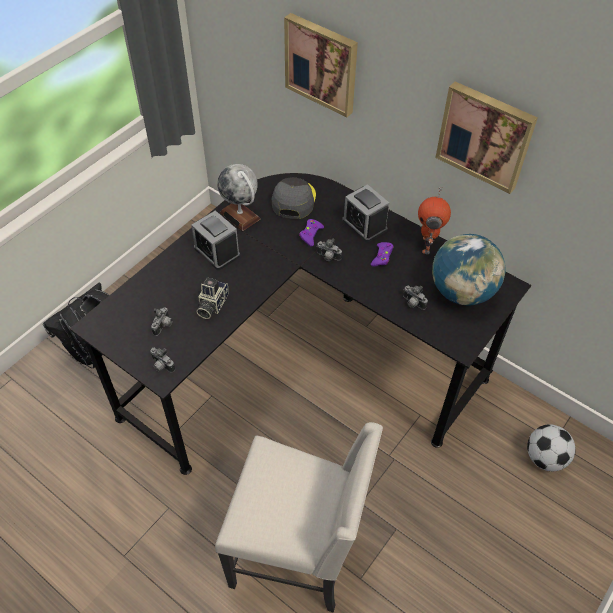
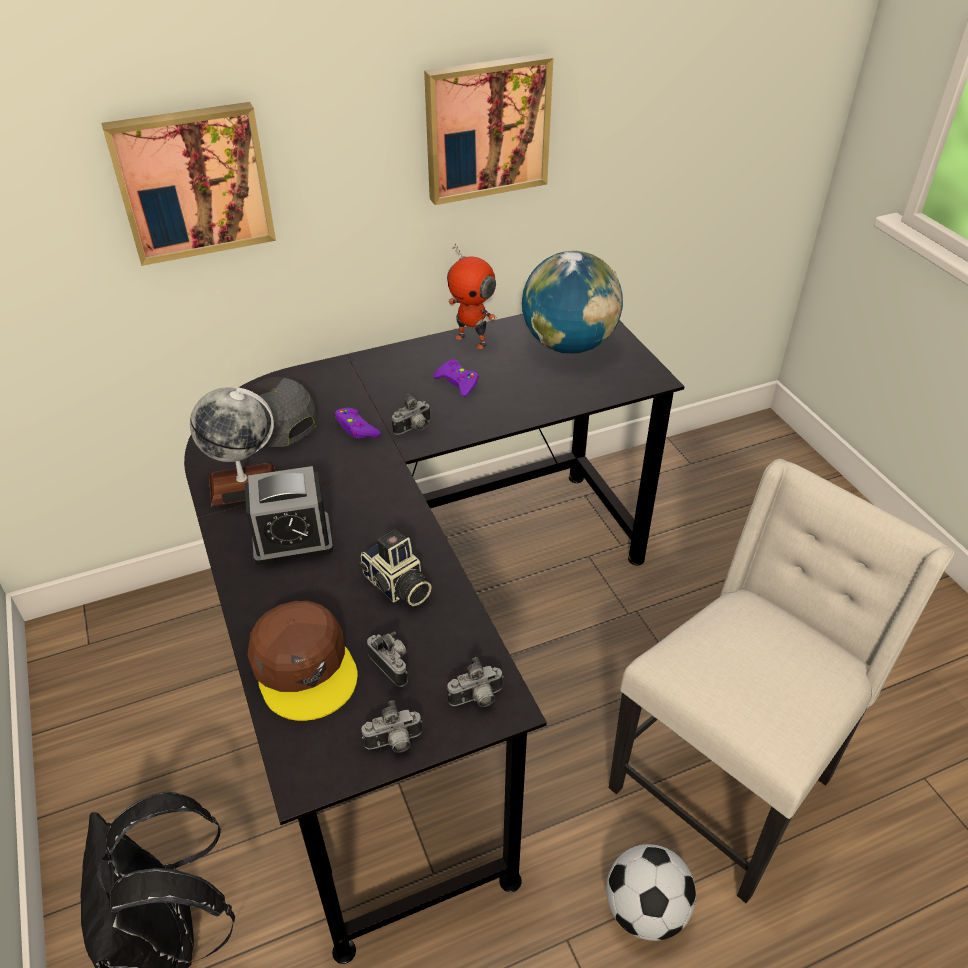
camera: 60 degrees left, 10 degrees down
alarm clock [342,184,389,242] -> none
camera [403,285,428,310] -> camera moved to [361,700,423,753]
football [527,424,576,471] -> football moved to [606,844,696,941]
none -> brown cap [247,601,358,721]

